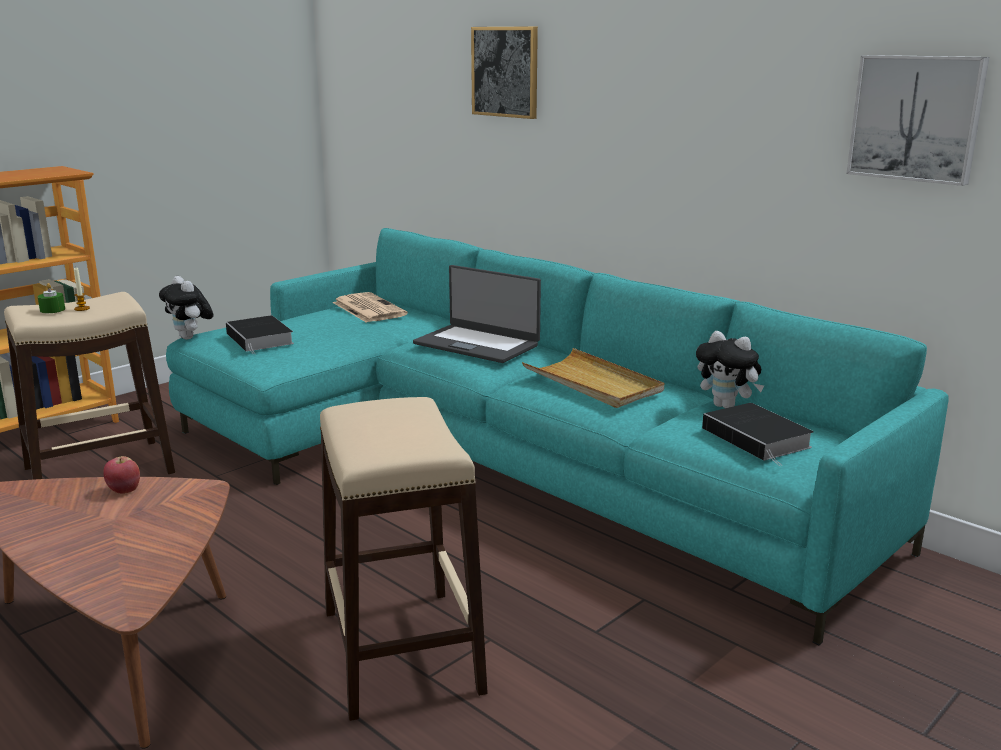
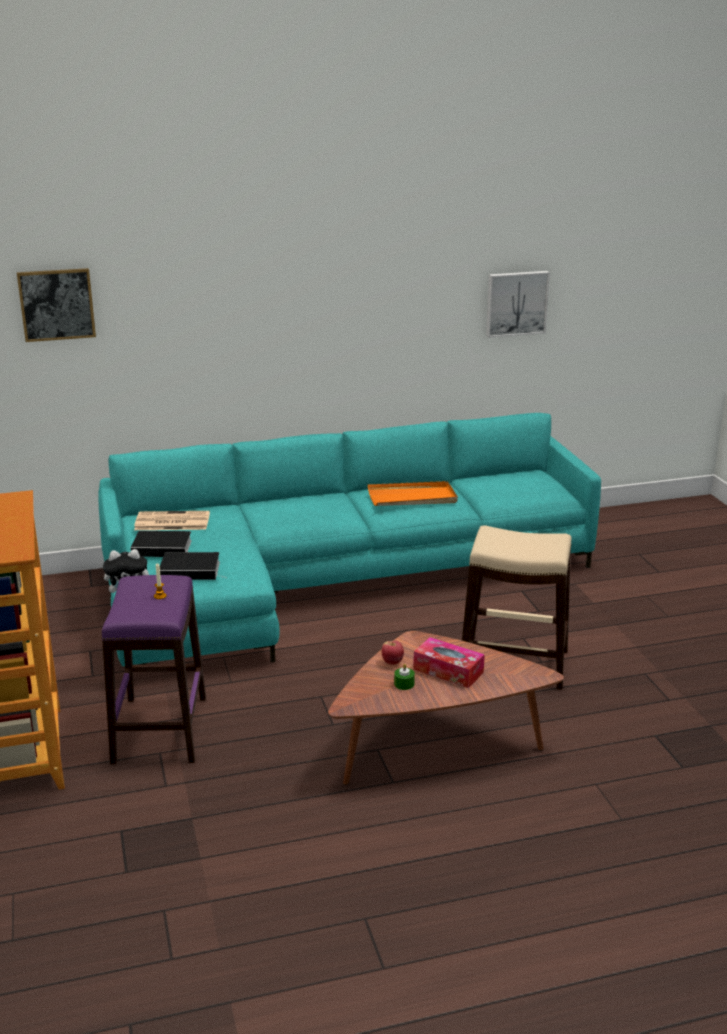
camera: 60 degrees left, 5 degrees up
beige stool [4,292,175,480] -> purple stool [102,575,206,764]
green candle [37,283,65,313] -> green candle moved to [394,664,415,690]
laptop [413,265,541,363] -> none
picture [471,27,538,119] -> picture moved to [17,268,96,342]
beige tray [522,348,664,408] -> orange tray [368,481,458,506]
plush toy [696,331,764,408] -> none
book [702,403,814,466] -> book moved to [131,531,192,557]
none -> tissue box [413,637,485,688]

